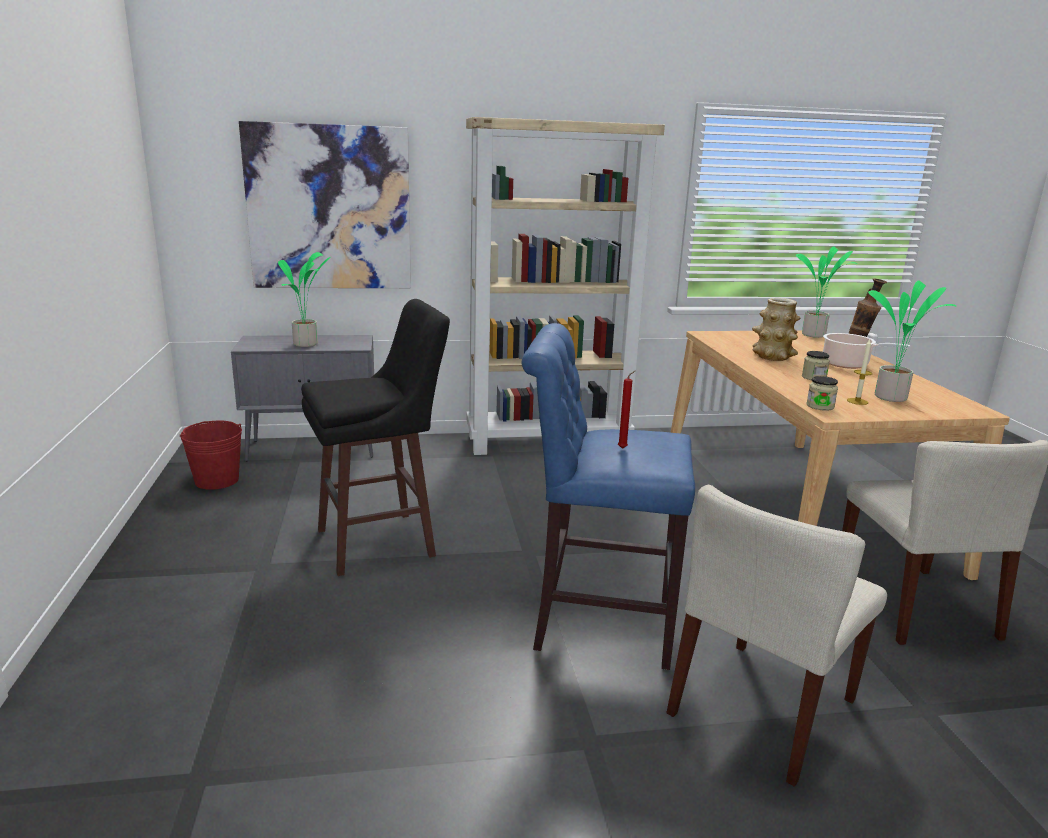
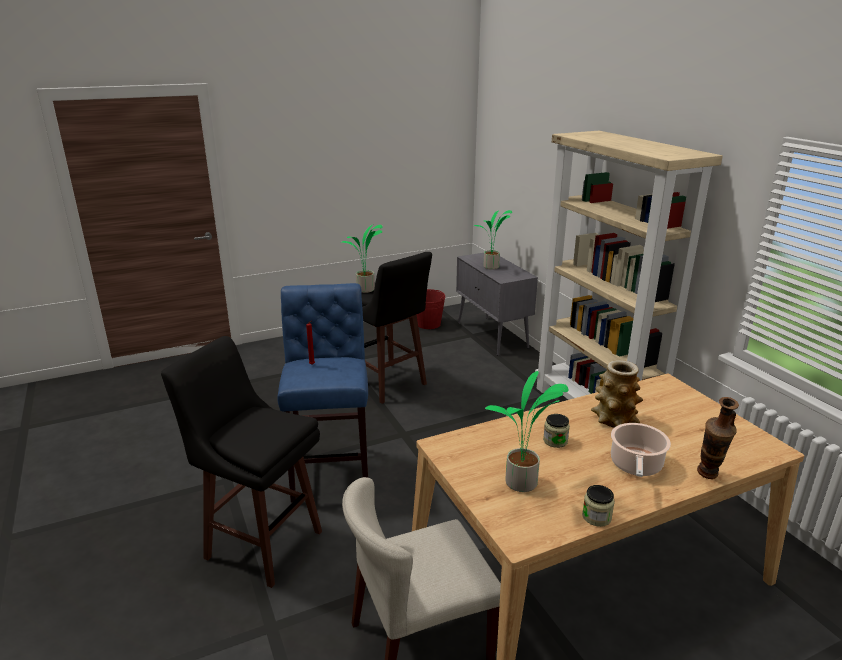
camera: 75 degrees right, 5 degrees up
picture [239,121,411,288] -> none
beige chair [666,485,887,787] -> black stool [161,336,322,588]
potted plant [796,246,857,338] -> potted plant moved to [342,224,382,293]
jar [806,376,838,411] -> jar moved to [582,485,615,527]
candle [847,339,872,405] -> none

